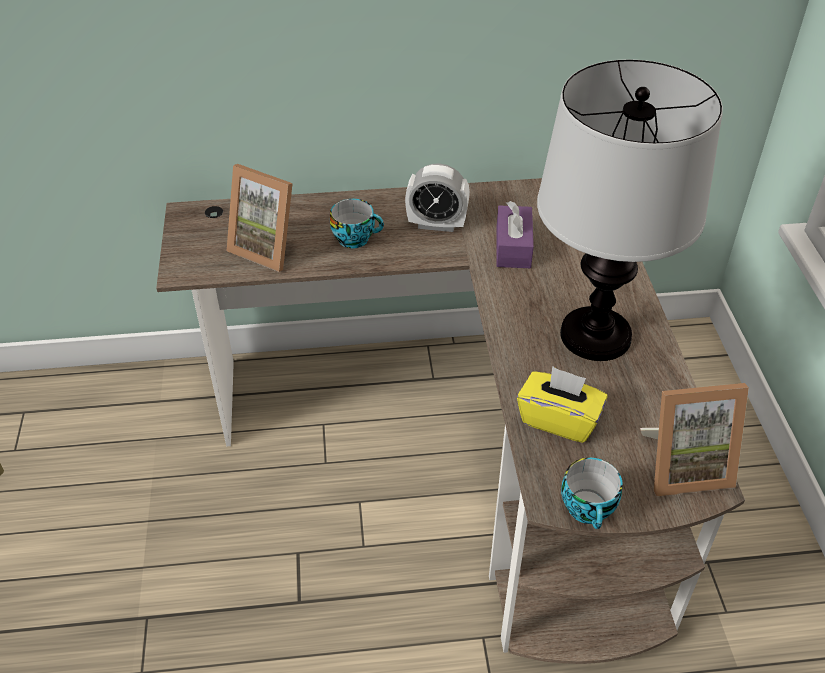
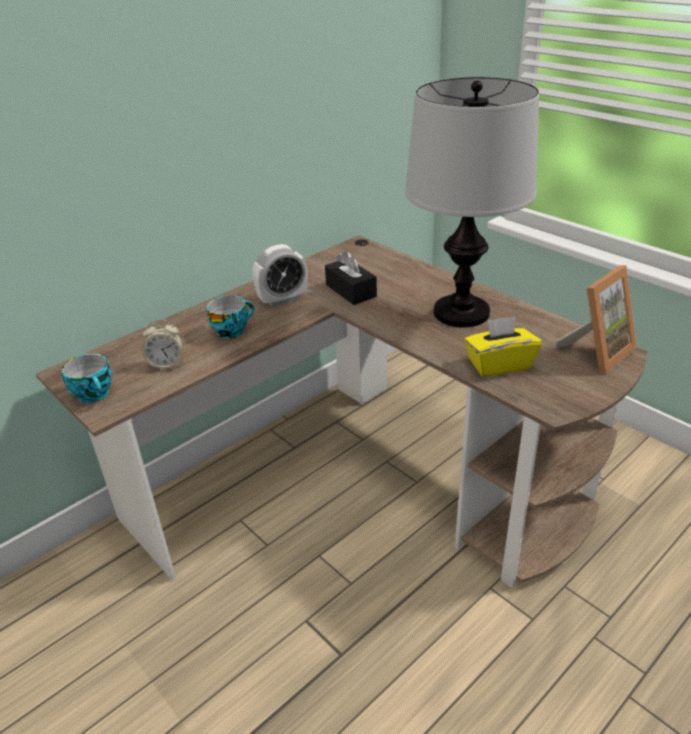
camera: 35 degrees left, 10 degrees down
picture frame [227,164,293,272] -> alarm clock [142,319,183,369]
purple tissue box [496,201,534,268] -> black tissue box [325,251,377,305]
cup [561,458,622,529] -> cup moved to [62,354,112,403]

